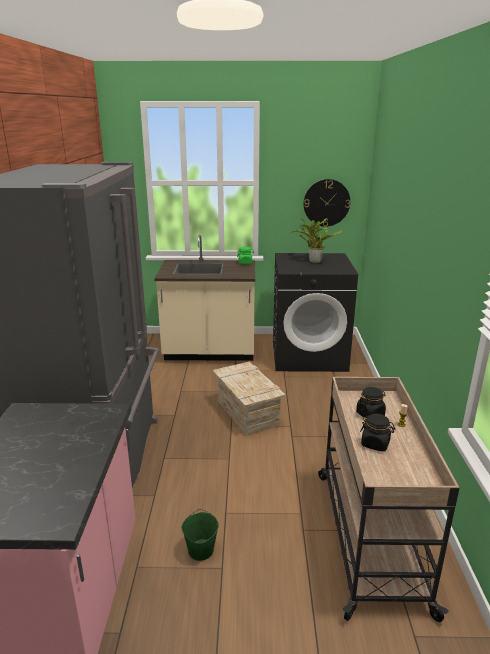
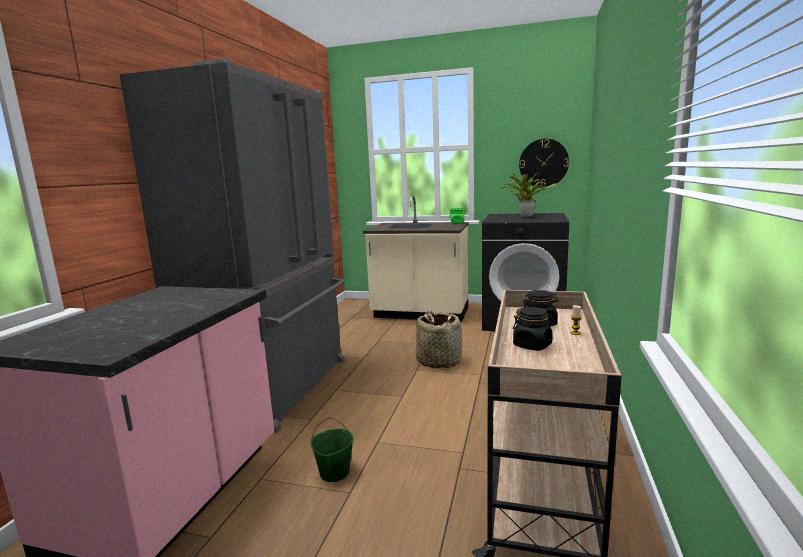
camera: 15 degrees right, 10 degrees down
crate [213,362,285,436] -> basket [416,310,462,369]

